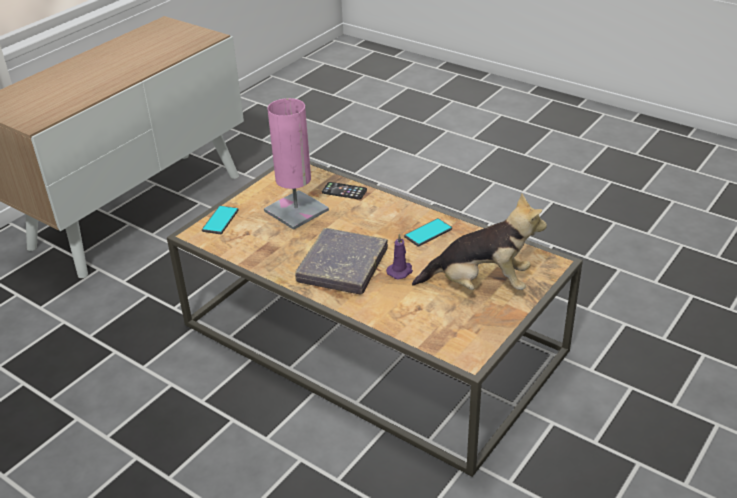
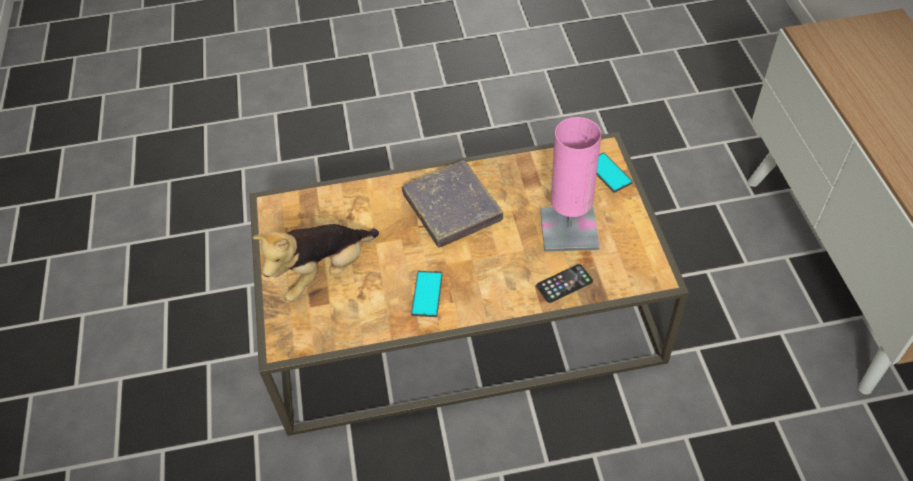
camera: 135 degrees right, 15 degrees up
purple candle [386,233,413,279] -> none

